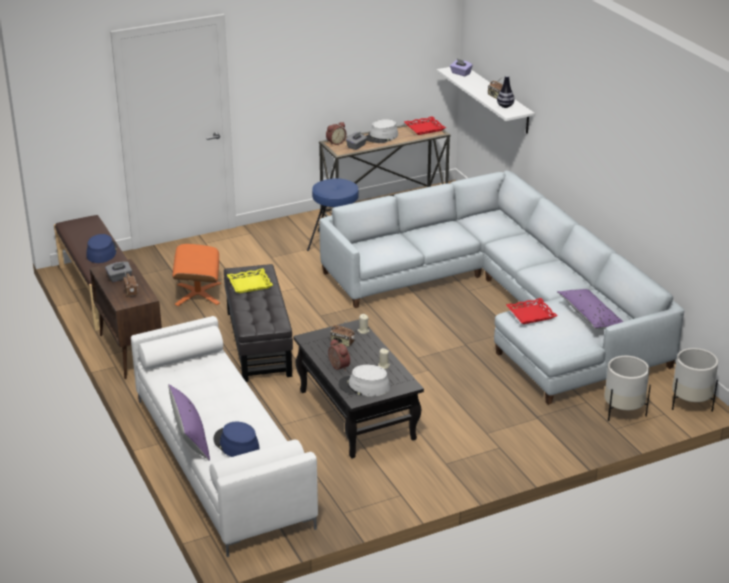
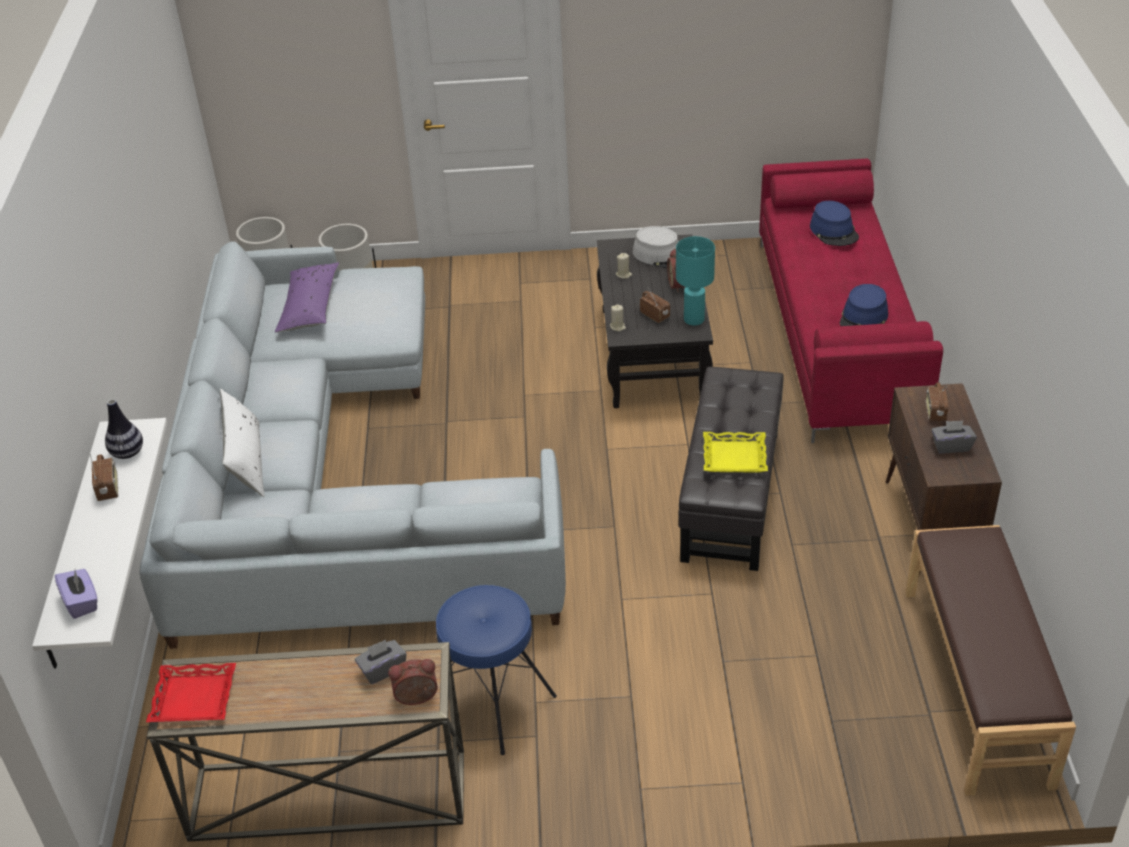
camera: 155 degrees left, 10 degrees up
blue hat [86,234,117,263] -> blue hat moved to [840,284,888,326]
white sofa [131,316,318,557] -> red sofa [759,159,943,443]
purple pillow [168,384,210,461] -> none
orange ottoman [173,244,221,306] -> none
grey hat [366,119,398,143] -> none
red tray [506,298,557,324] -> none
none -> white pillow [220,389,264,497]
none -> turquoise table lamp [676,236,715,326]

